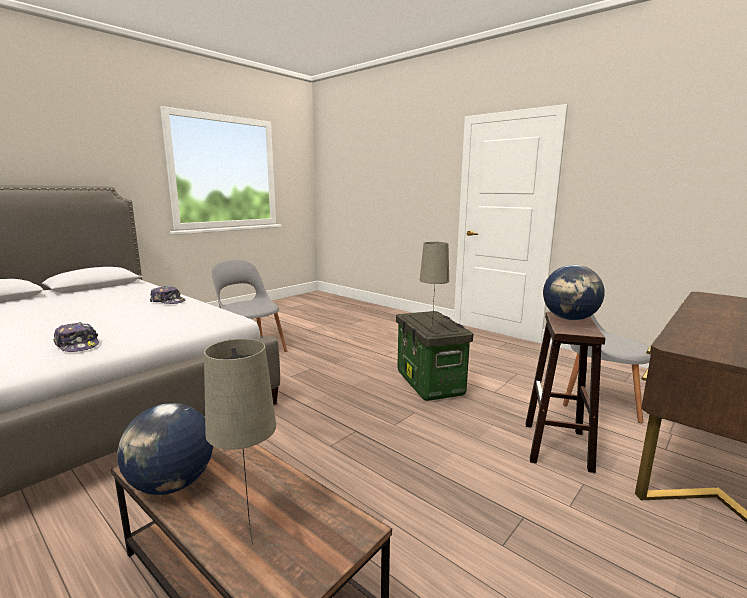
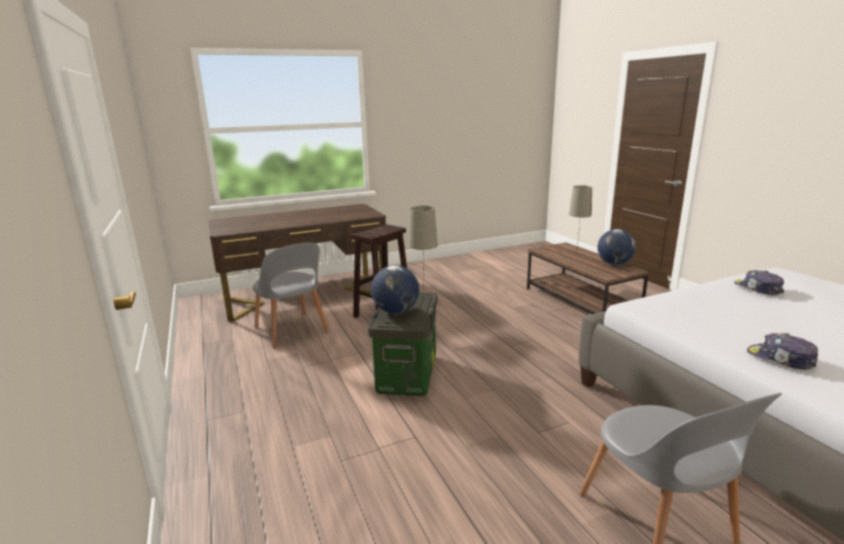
camera: 155 degrees left, 5 degrees up
globe [543,265,605,321] -> globe moved to [371,265,419,314]

